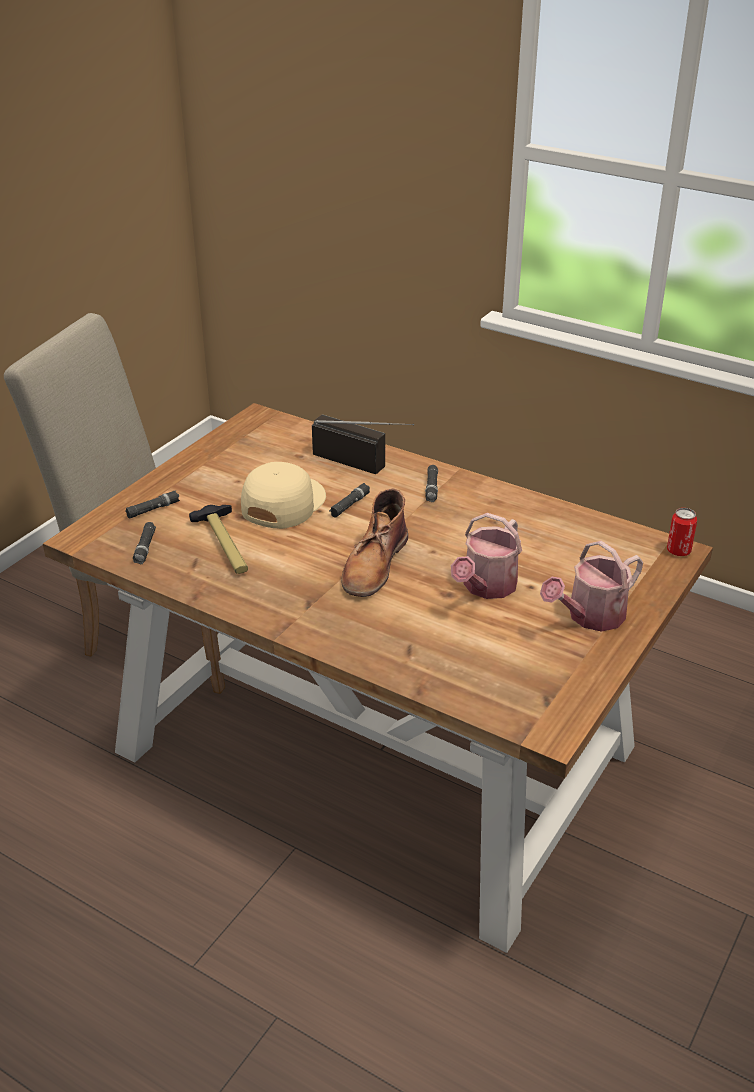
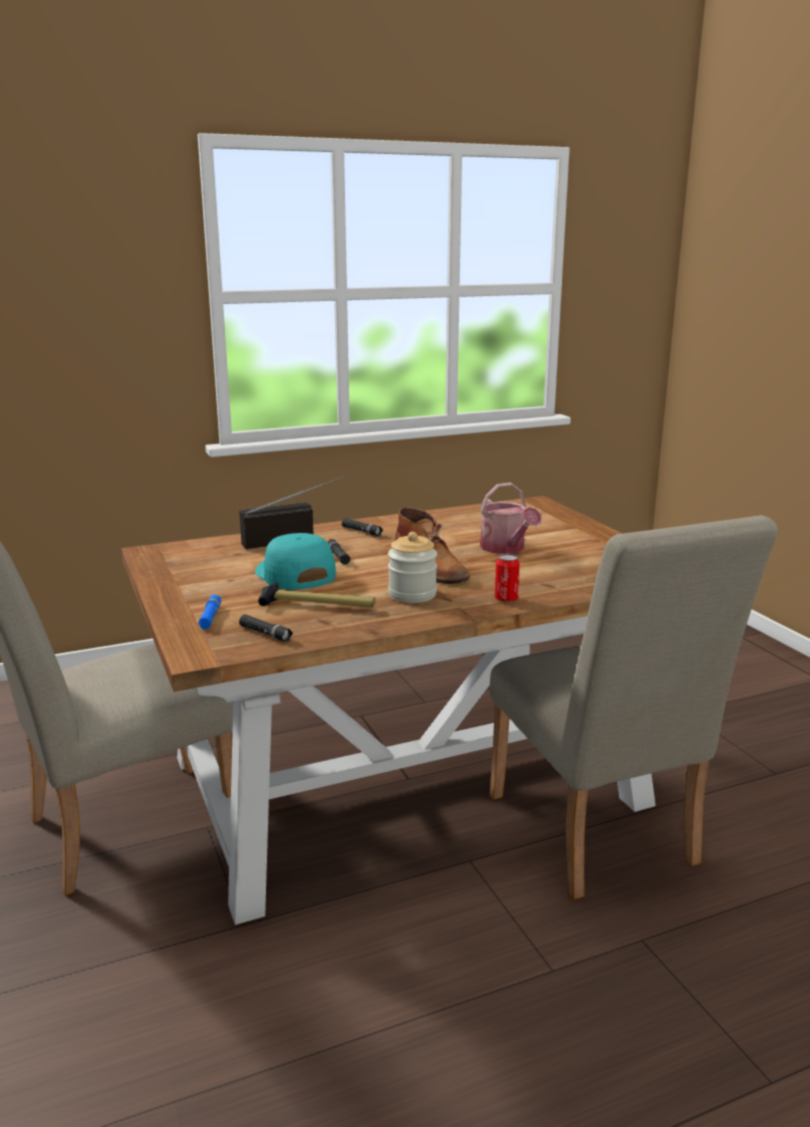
camera: 55 degrees left, 15 degrees down
black flashlight [125,490,180,519] -> blue flashlight [198,595,221,629]
beige cap [241,462,326,529] -> turquoise cap [255,533,336,590]
watering can [540,541,643,632] -> none
can [667,508,697,556] -> can moved to [495,553,520,602]
none -> jar [388,532,437,603]
none -> beige chair [490,515,778,900]

